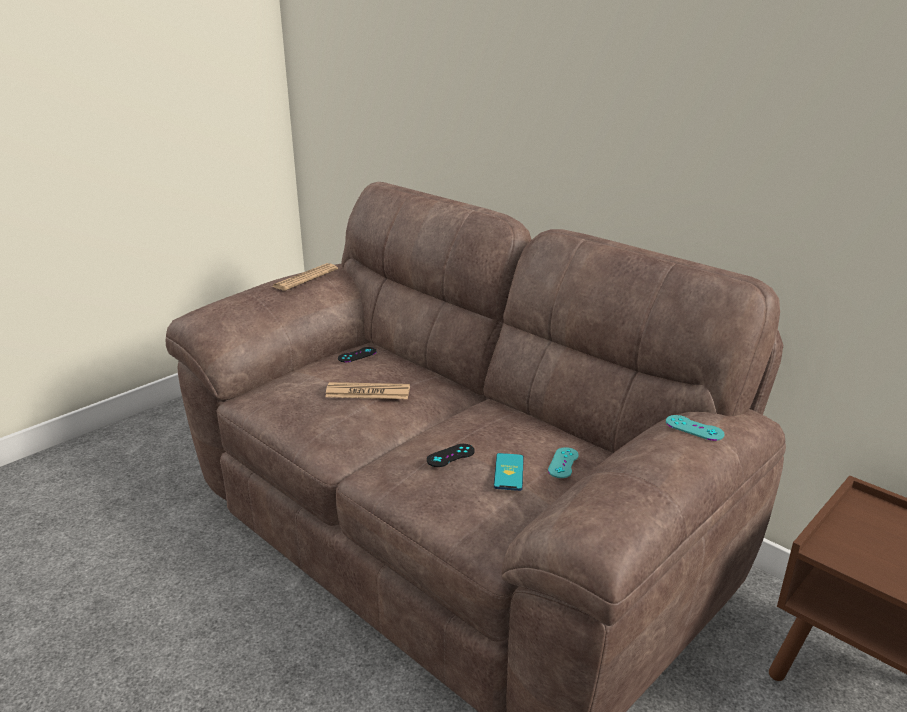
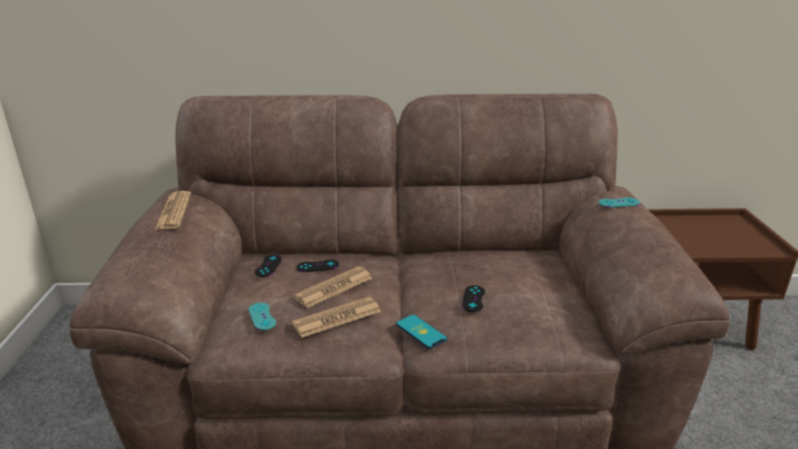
camera: 45 degrees left, 0 degrees up
phone [494,453,524,491] -> phone moved to [396,315,447,349]
turquoise game controller [548,447,579,478] -> turquoise game controller moved to [248,303,276,330]
none -> newspaper [292,297,381,338]
none -> black game controller [297,259,339,272]

